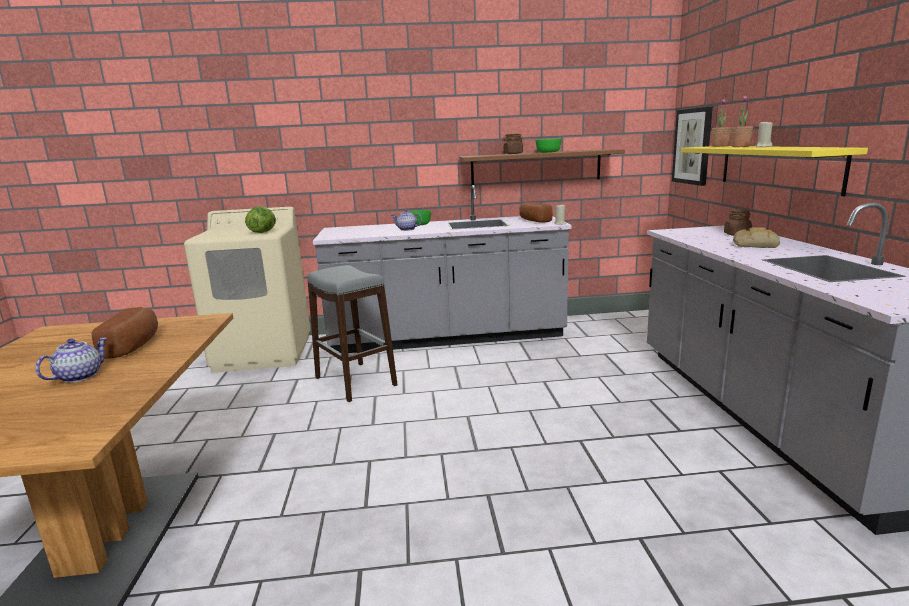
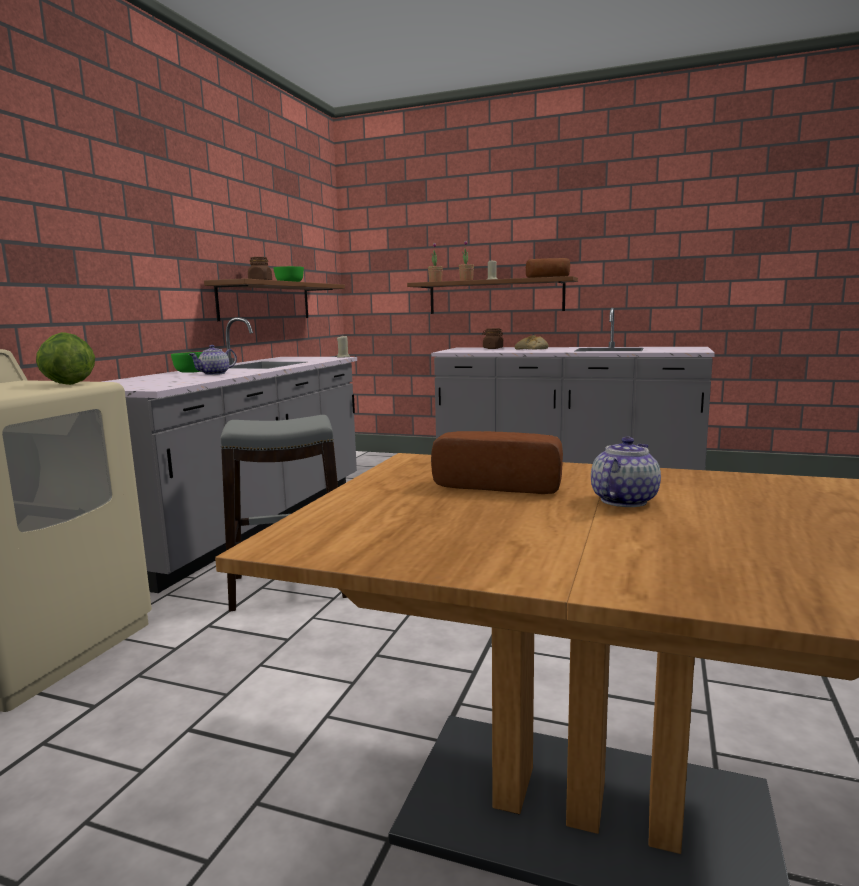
camera: 65 degrees left, 5 degrees down
teapot [35,338,108,383] -> teapot turned 75 degrees clockwise [591,437,661,507]
bread [519,202,553,223] -> bread moved to [526,258,570,278]
picture [672,107,713,186] -> none
yellow shelf [681,146,868,196] -> brown shelf [407,276,578,314]

